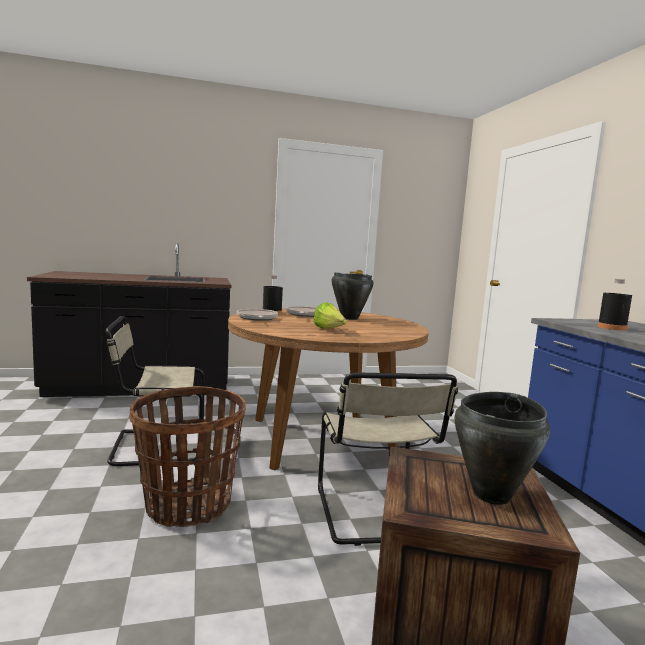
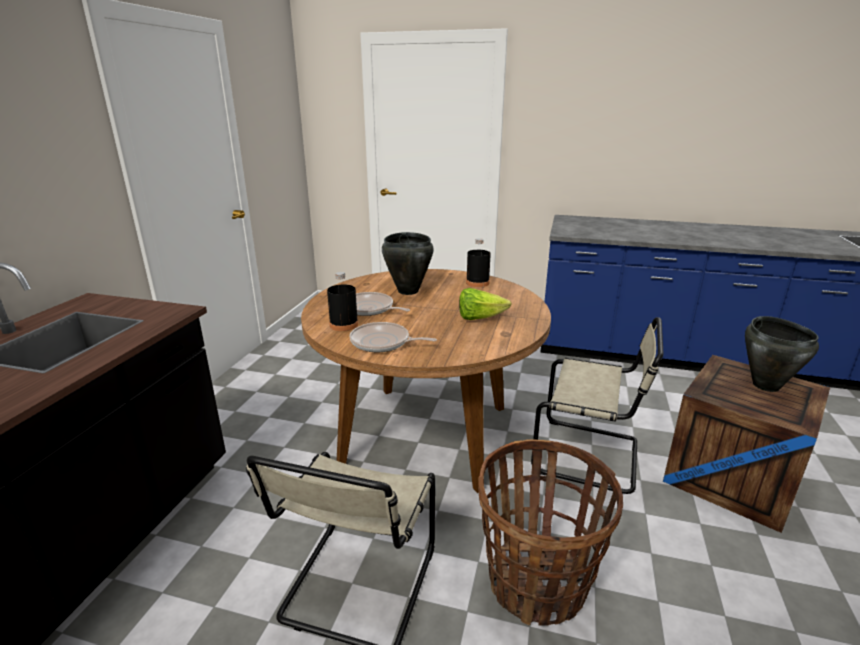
camera: 60 degrees left, 15 degrees up
black bottle [598,279,632,330] -> black bottle moved to [466,238,491,287]

